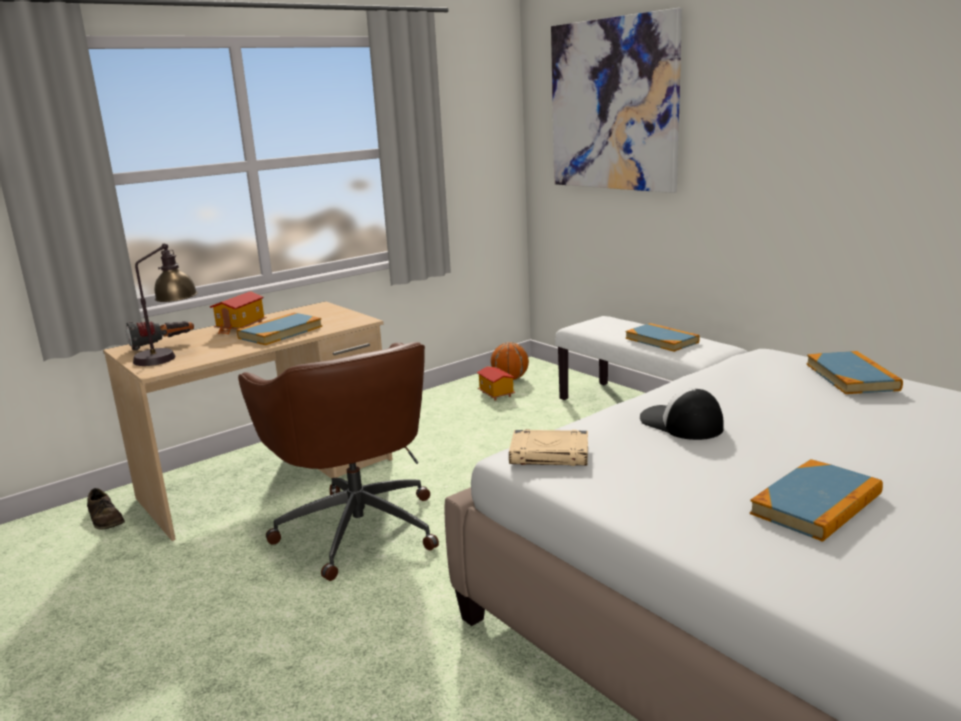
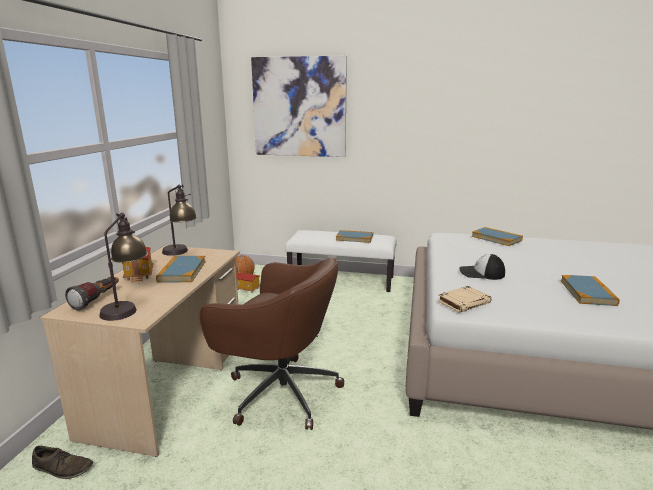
camera: 40 degrees left, 0 degrees up
none -> table lamp [162,184,197,256]

